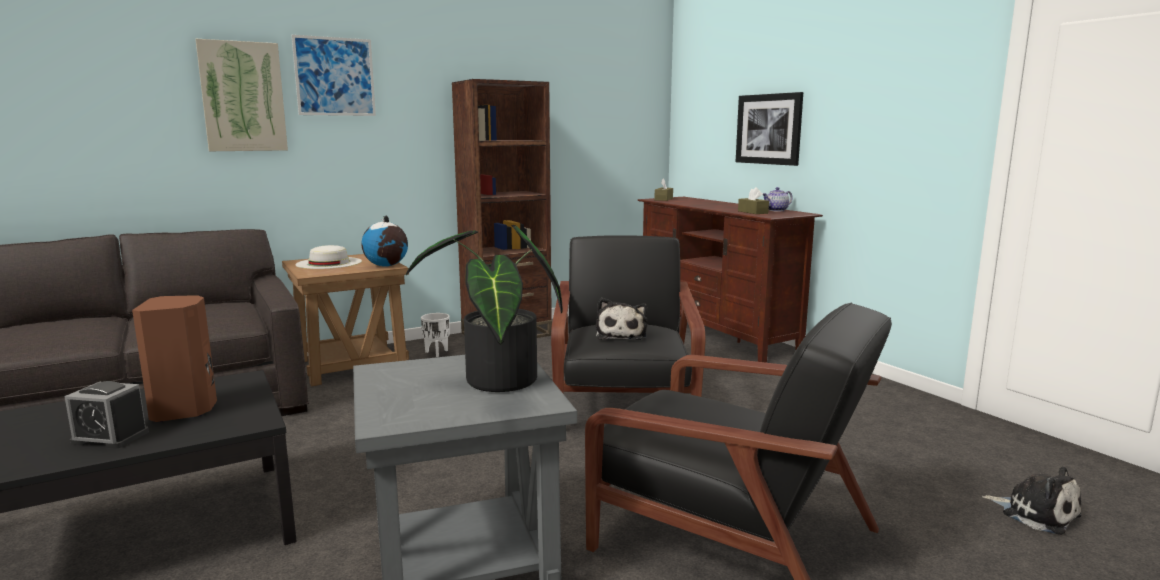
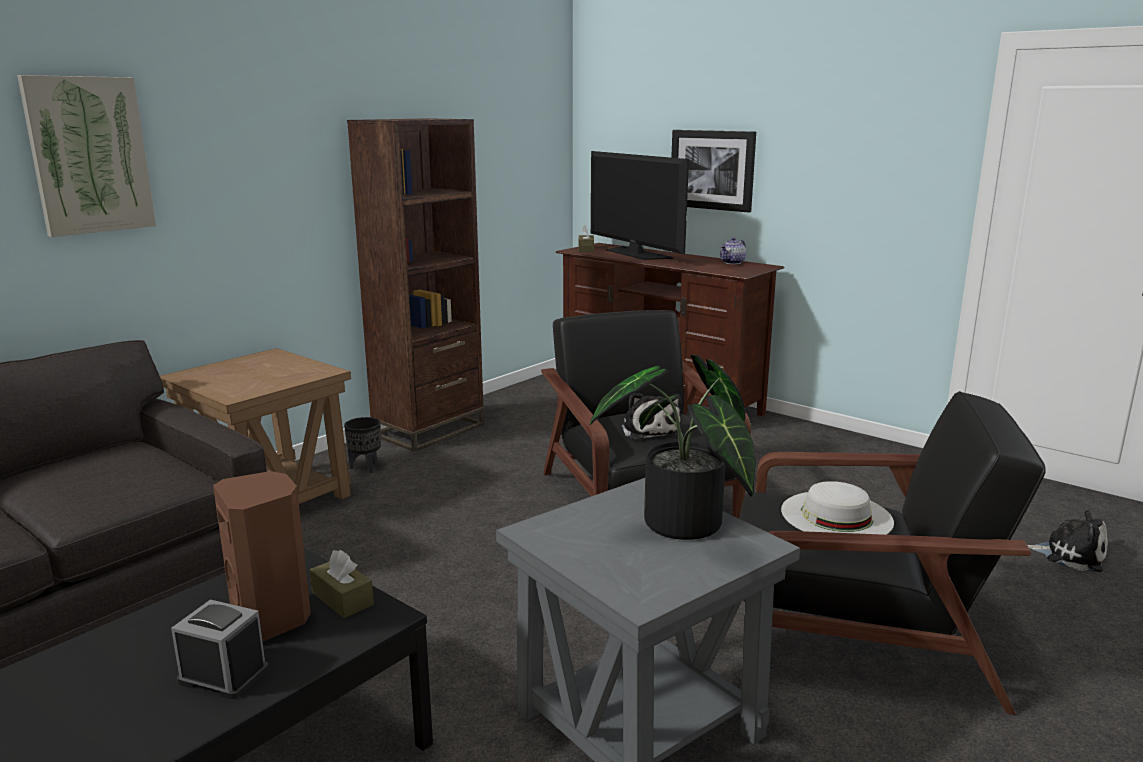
camera: 20 degrees left, 5 degrees up
alarm clock [64,381,149,449] -> alarm clock turned 150 degrees counterclockwise [171,600,269,700]
picture [292,35,376,116] -> none
white hat [295,245,362,269] -> white hat moved to [781,481,894,535]
globe [361,215,408,267] -> none
white planter [421,313,449,357] -> black planter [344,417,381,473]
brown tissue box [738,187,769,214] -> brown tissue box moved to [310,550,374,618]
none -> television [591,151,689,260]

